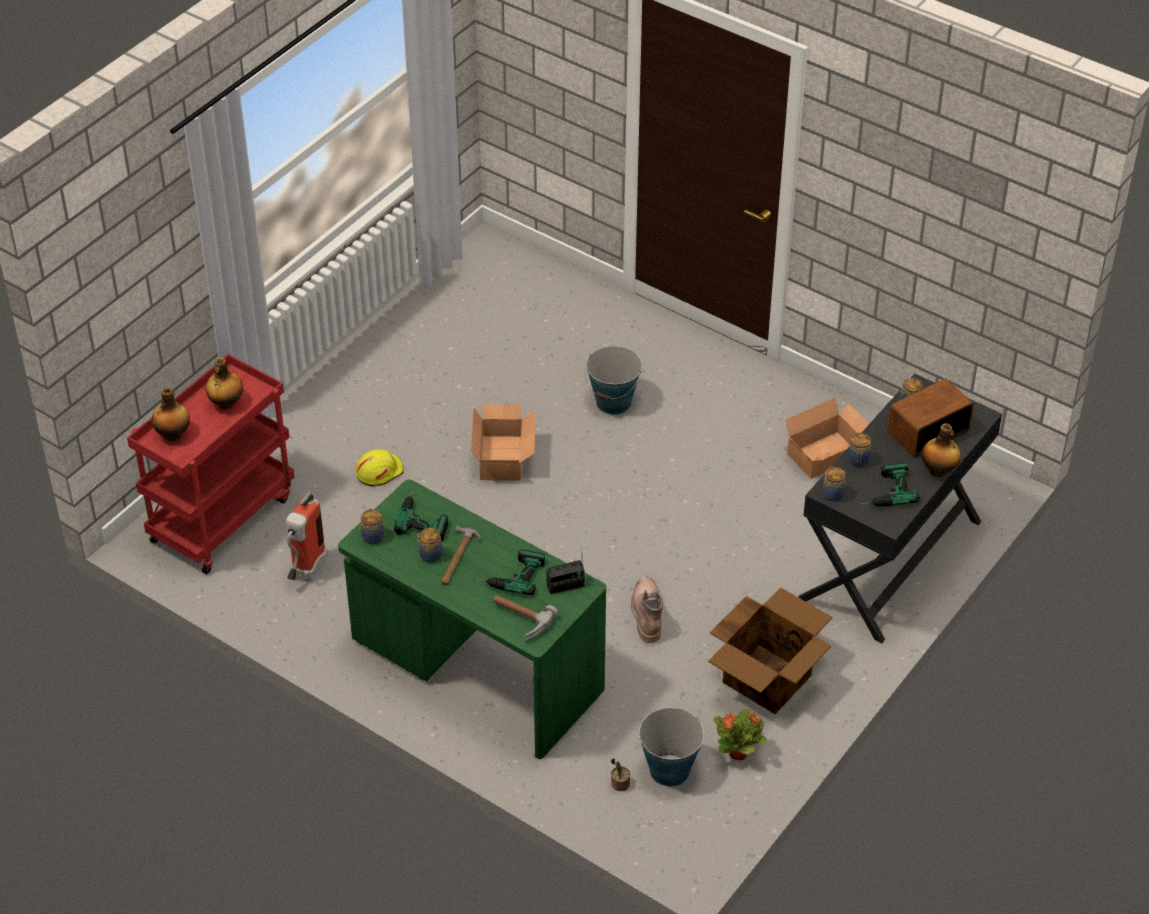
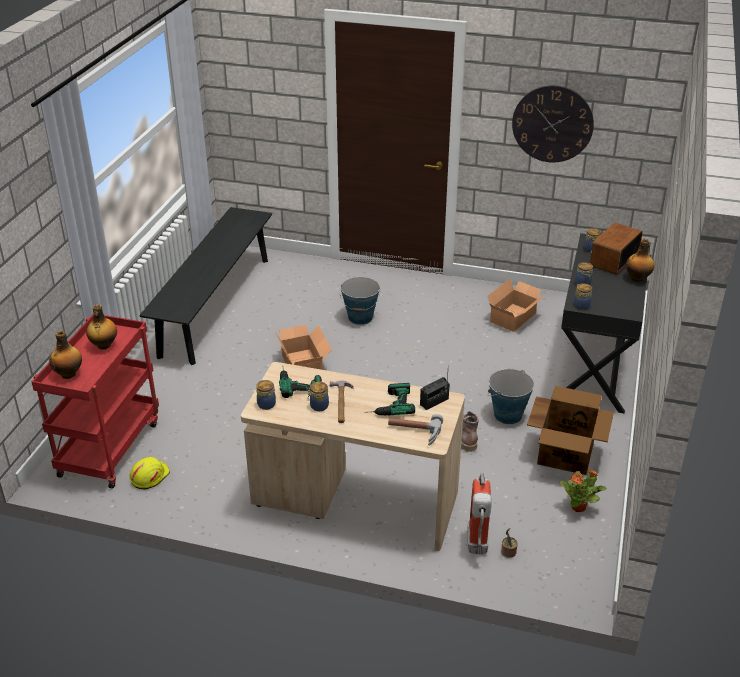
camera: 20 degrees left, 10 degrees down
fire extinguisher [286,492,328,581] -> fire extinguisher moved to [467,472,492,555]
green desk [338,479,606,759] -> beige desk [241,362,465,551]
yellow hard hat [355,449,404,486] -> yellow hard hat moved to [129,457,170,489]
bucket [637,707,704,787] -> bucket moved to [487,369,534,424]
power drill [861,462,920,506] -> none
none -> black bench [139,207,272,365]
none -> wall clock [512,85,594,163]

